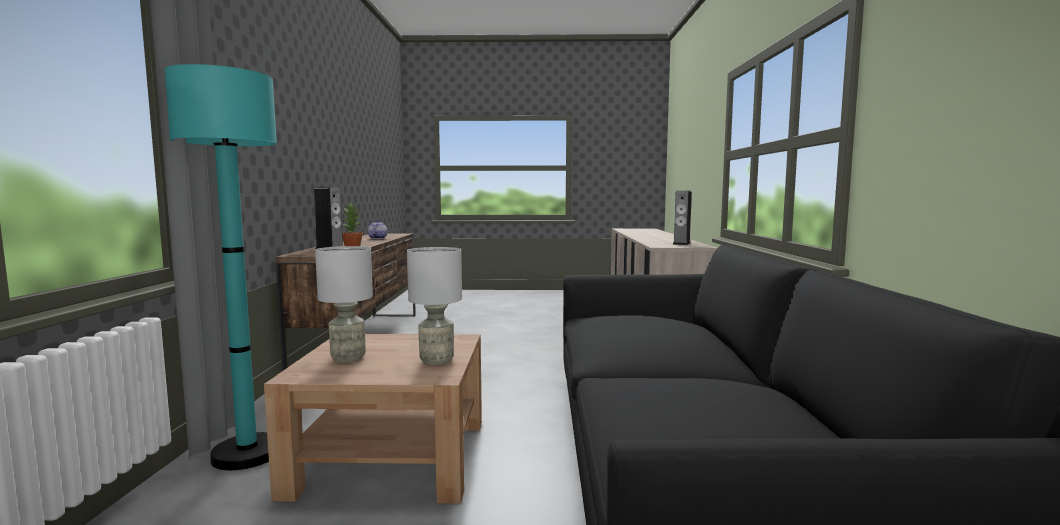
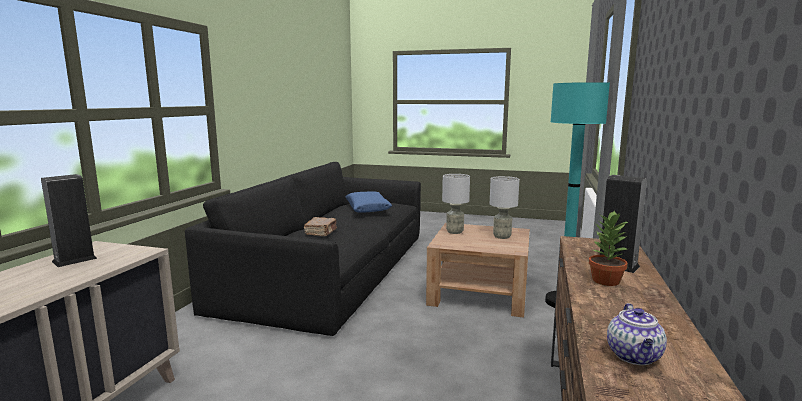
camera: 165 degrees left, 5 degrees up
none -> brown book [304,217,337,236]
none -> blue pillow [346,191,392,213]

